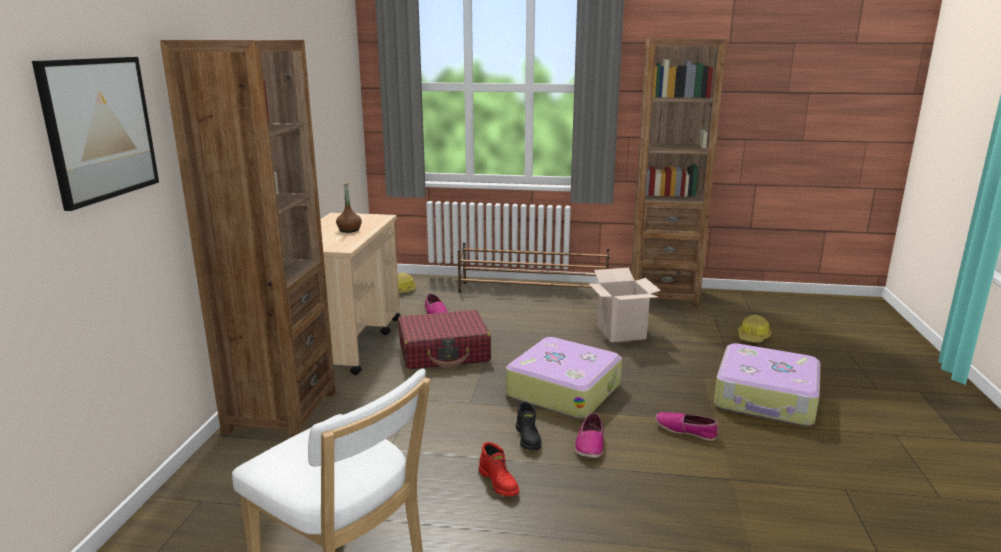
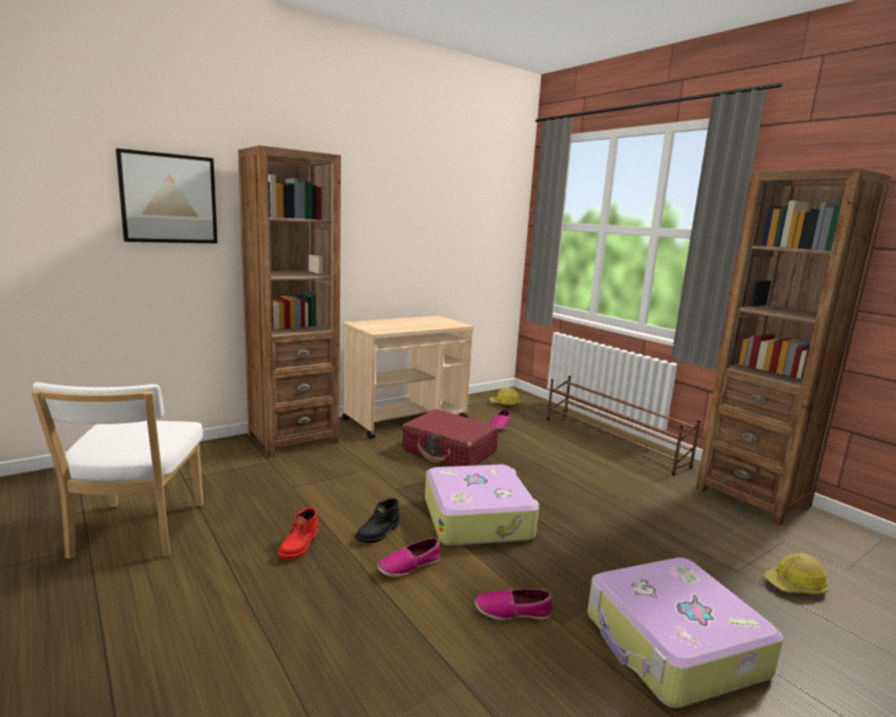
camera: 45 degrees right, 5 degrees down
brown bottle [336,183,362,233] -> none
cardboard box [589,268,661,342] -> none
shoe [655,412,719,441] -> shoe turned 75 degrees counterclockwise [475,589,553,620]

